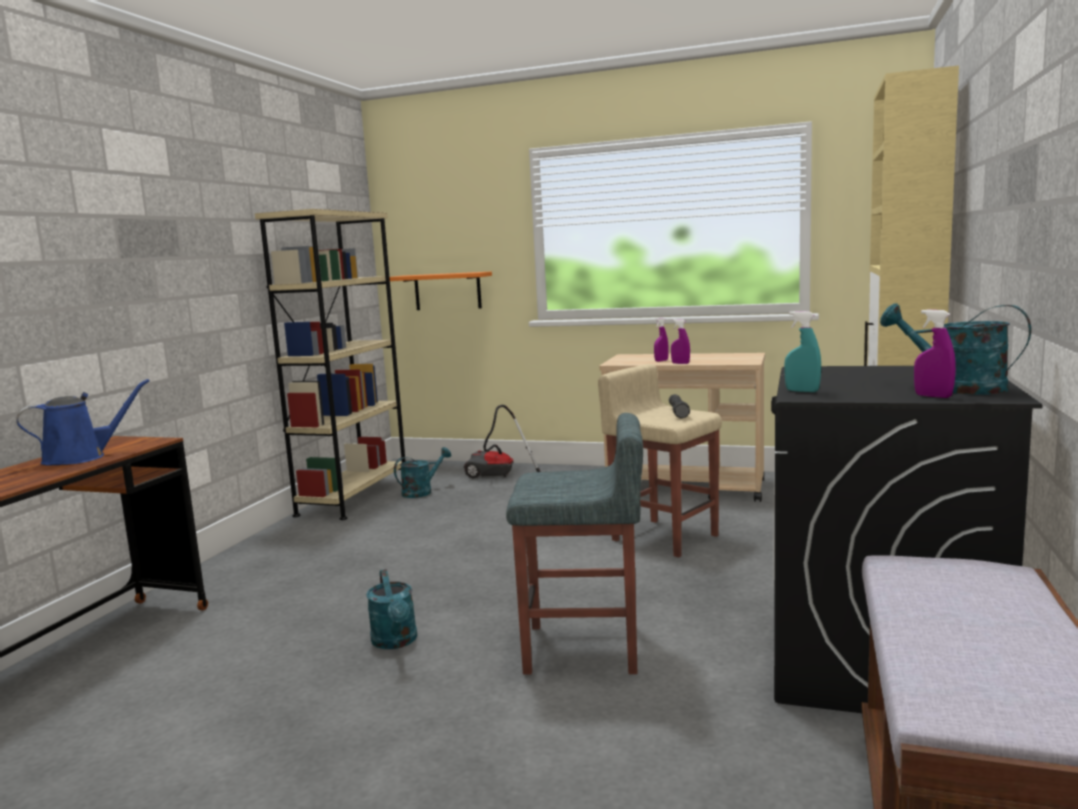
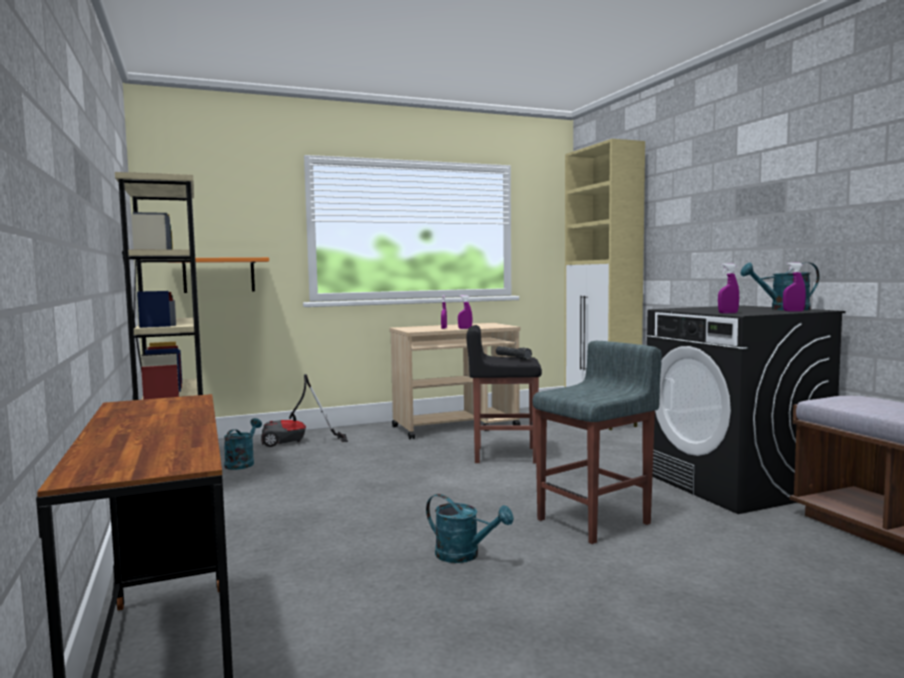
camera: 40 degrees left, 5 degrees down
blue watering can [16,379,150,466] -> none
beige stool [598,364,722,557] -> black stool [466,325,542,463]
turquoise spray bottle [784,311,821,392] -> purple spray bottle [718,263,739,313]

